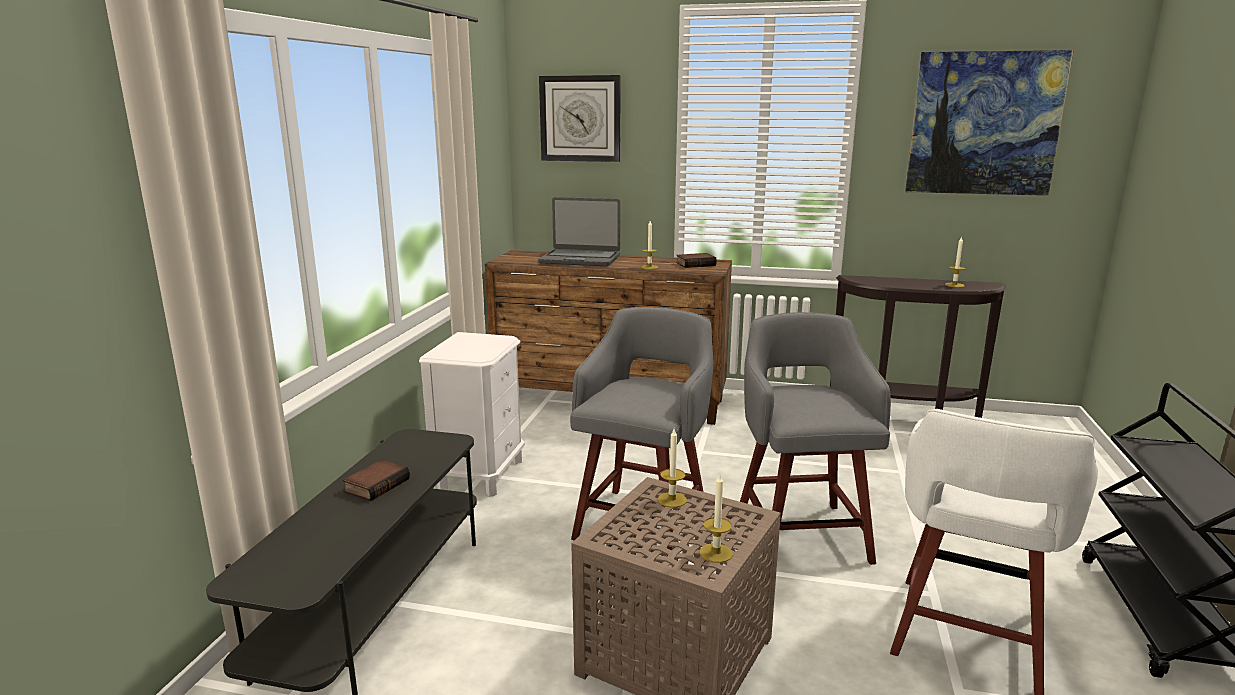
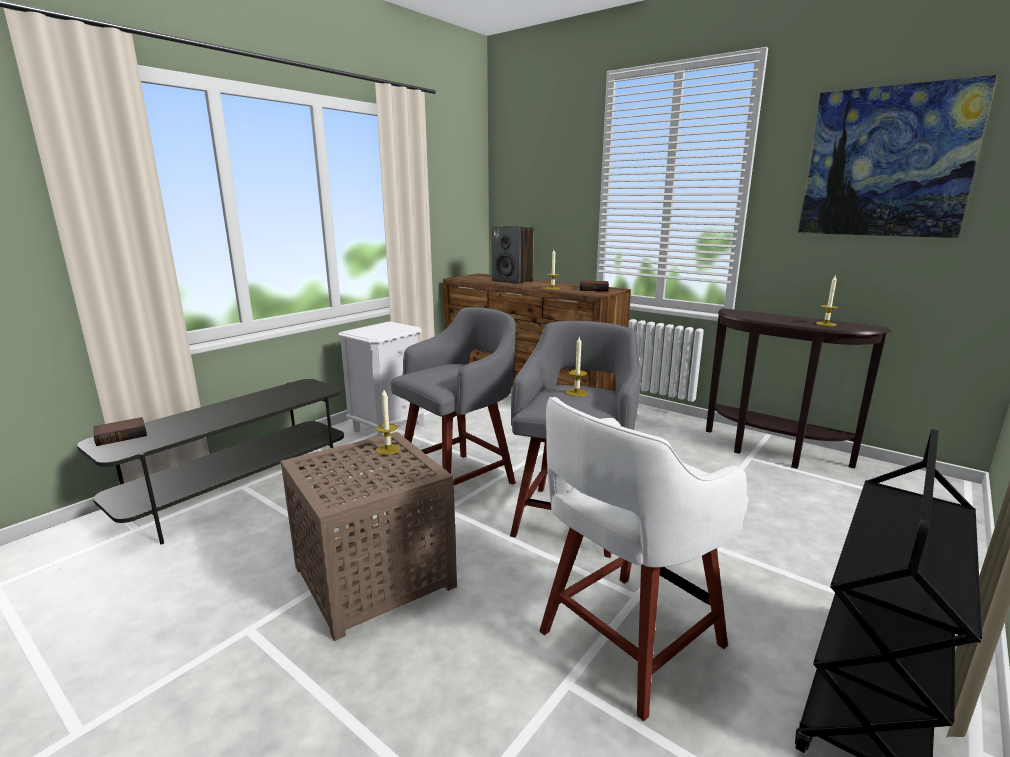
camera: 25 degrees right, 0 degrees up
book [342,459,410,501] -> book moved to [93,417,147,446]
laptop [538,197,620,266] -> speaker [492,226,534,284]
wall clock [539,75,621,162] -> none
candle [700,474,733,563] -> candle moved to [566,337,588,397]

